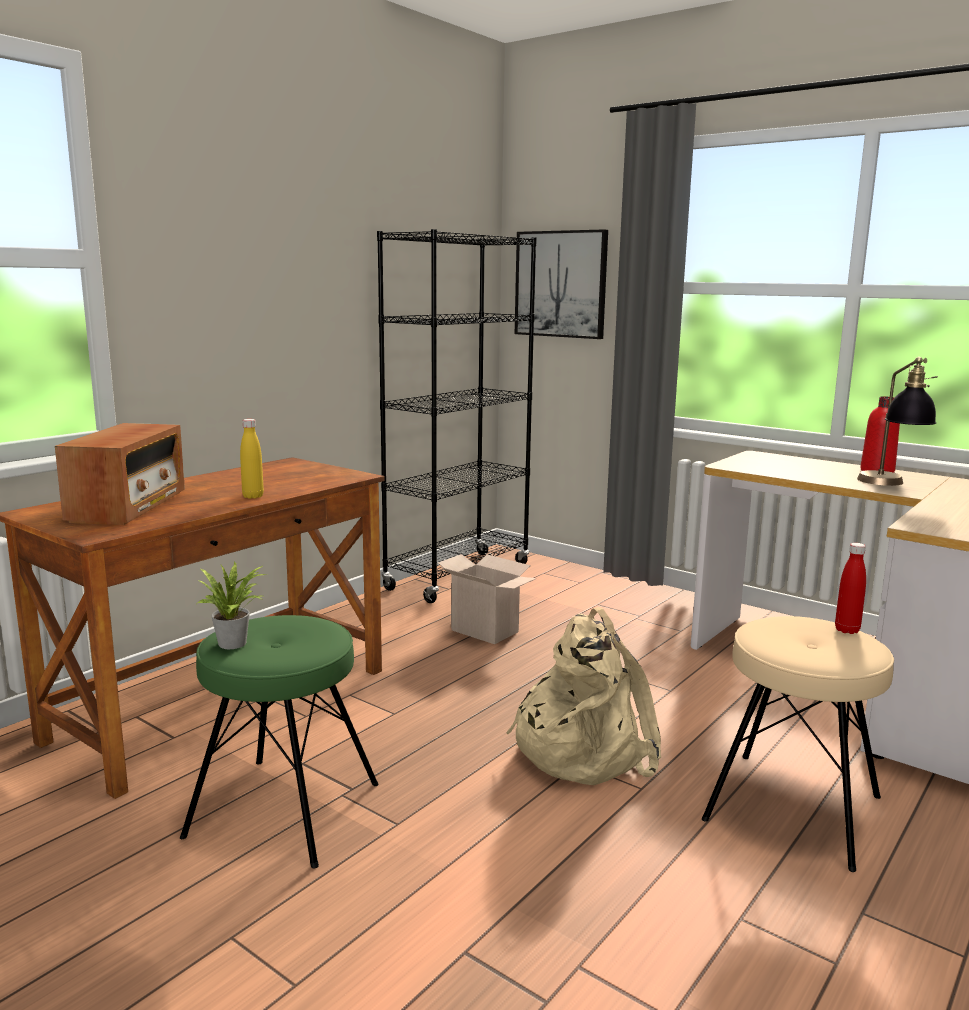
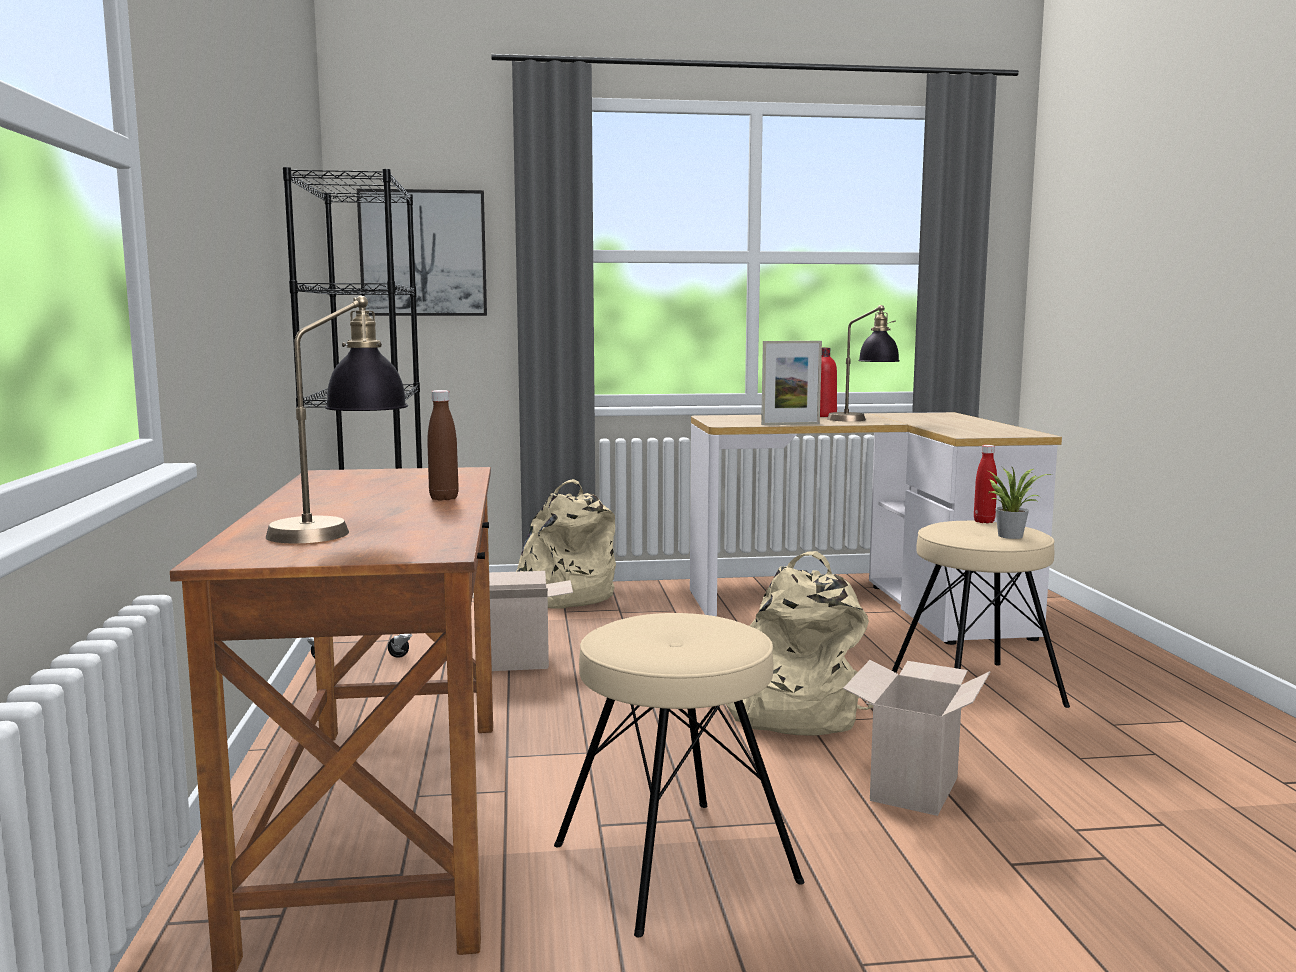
camera: 45 degrees left, 5 degrees down
radio [55,423,185,525] -> table lamp [266,296,408,543]
green stool [180,615,379,869] -> beige stool [554,613,804,937]
potted plant [198,561,267,649] -> potted plant moved to [988,467,1052,539]
yellow bottle [240,419,264,499] -> brown bottle [427,390,459,501]
none -> beige backpack [516,479,616,609]
none -> picture frame [761,341,822,425]
none -> cardboard box [843,660,990,816]

